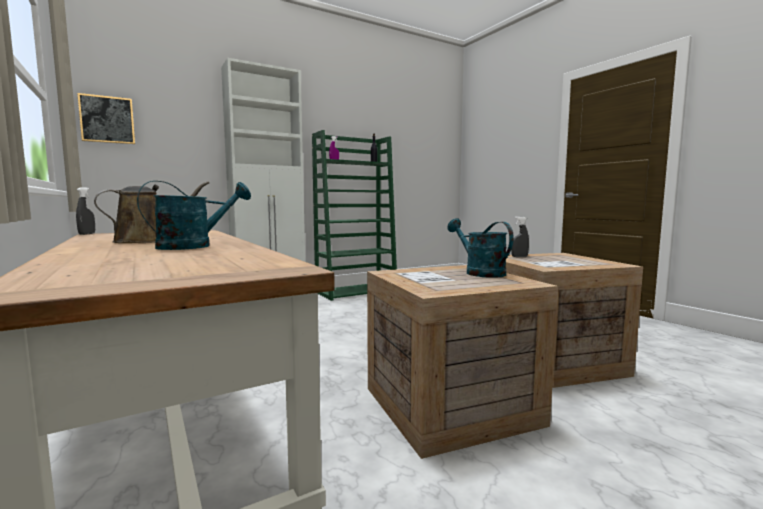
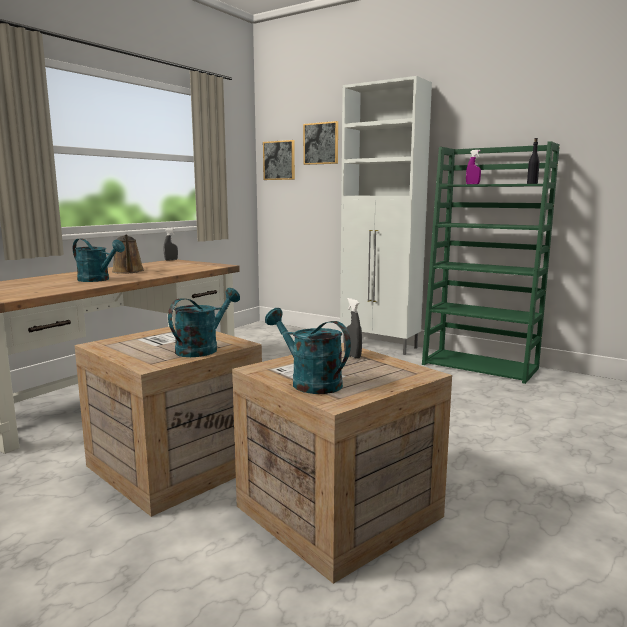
camera: 65 degrees right, 5 degrees up
brown watering can [94,181,209,243] -> brown watering can turned 45 degrees clockwise [112,234,144,274]
none -> turquoise watering can [265,308,351,394]
none -> picture [303,121,338,165]

